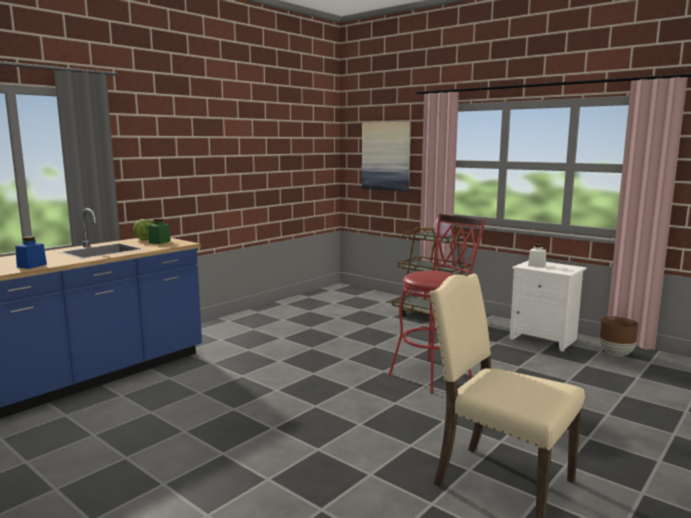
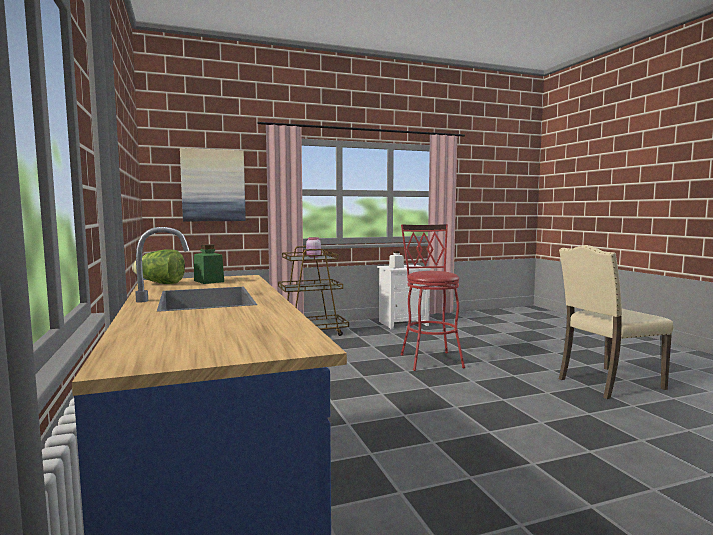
camera: 60 degrees left, 5 degrees down
blue jar [15,236,47,269] -> none
brown planter [600,317,639,356] -> none

